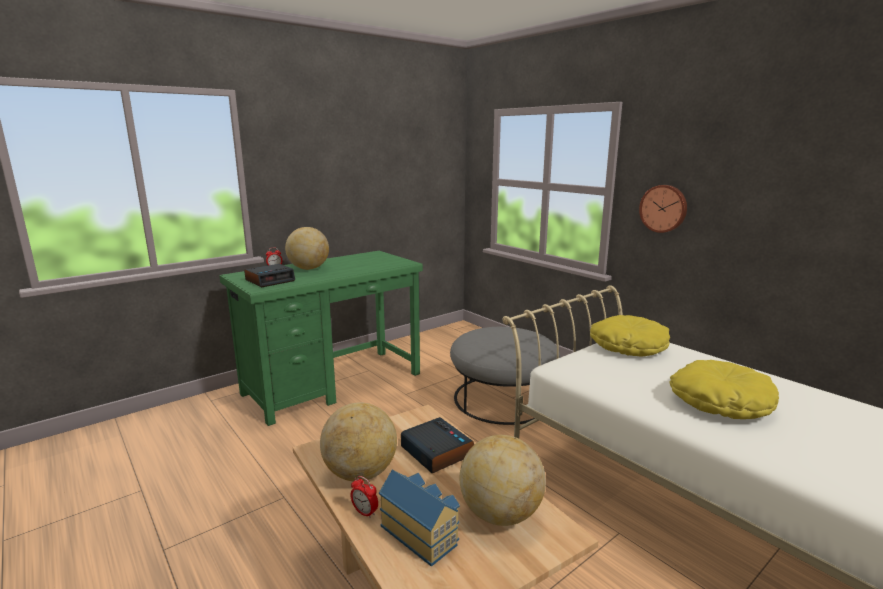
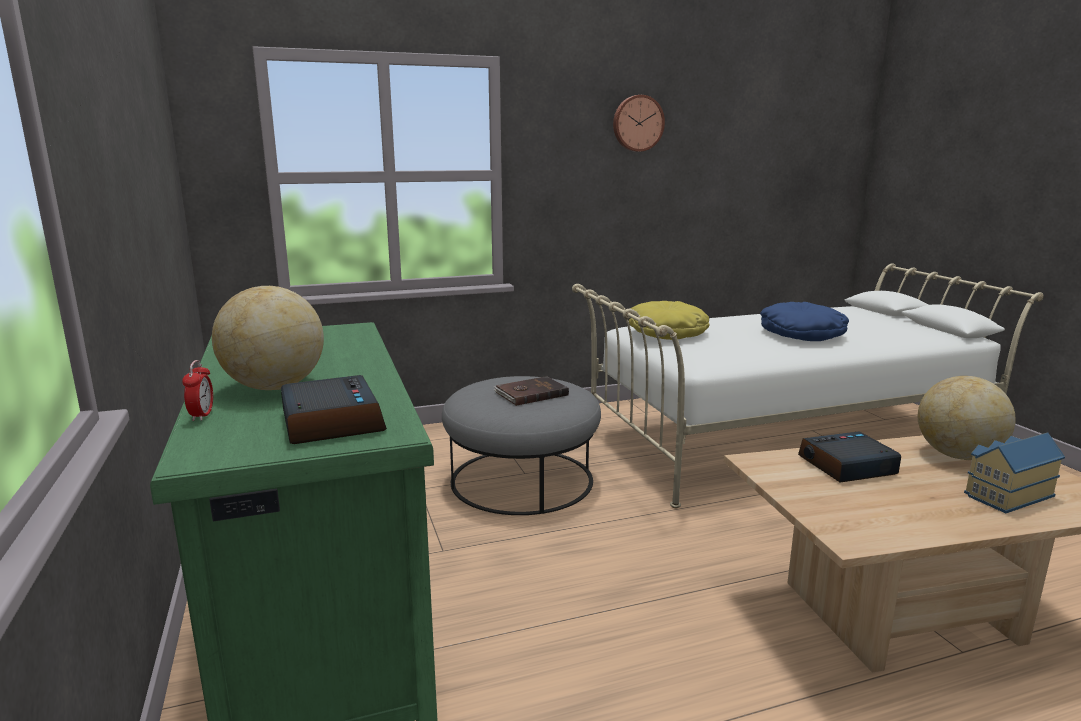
camera: 70 degrees left, 0 degrees up
globe [320,402,397,481] -> none
alarm clock [351,476,378,518] -> none
wall clock [639,185,687,233] -> wall clock moved to [613,95,665,152]
yellow pillow [670,360,779,419] -> blue pillow [760,302,849,341]
none -> brown book [494,376,569,406]

